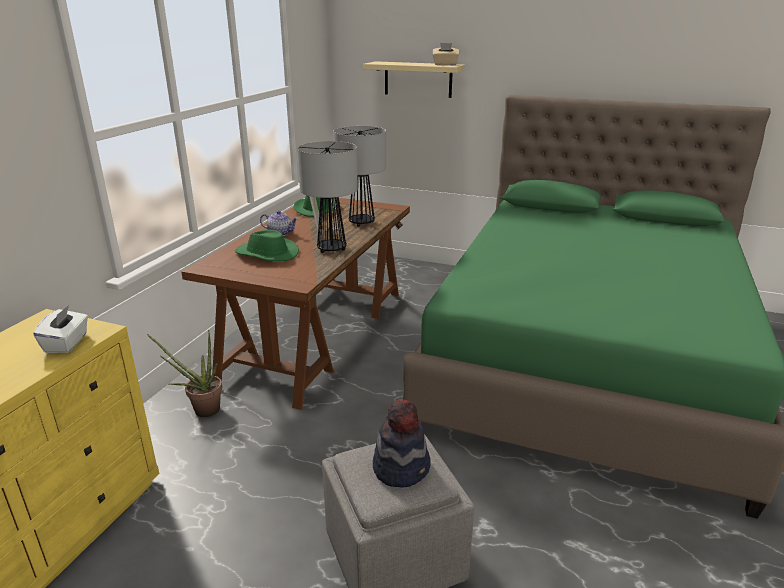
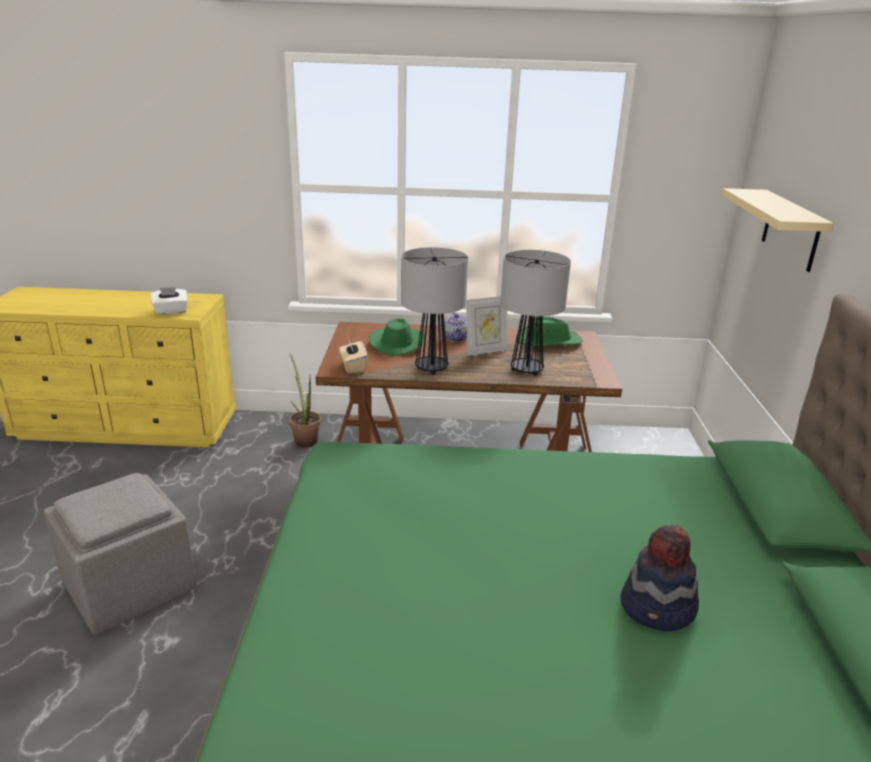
camera: 70 degrees right, 0 degrees up
hat [373,399,431,488] -> hat moved to [621,525,699,632]
beige tissue box [433,43,459,65] -> beige tissue box moved to [339,338,368,373]

